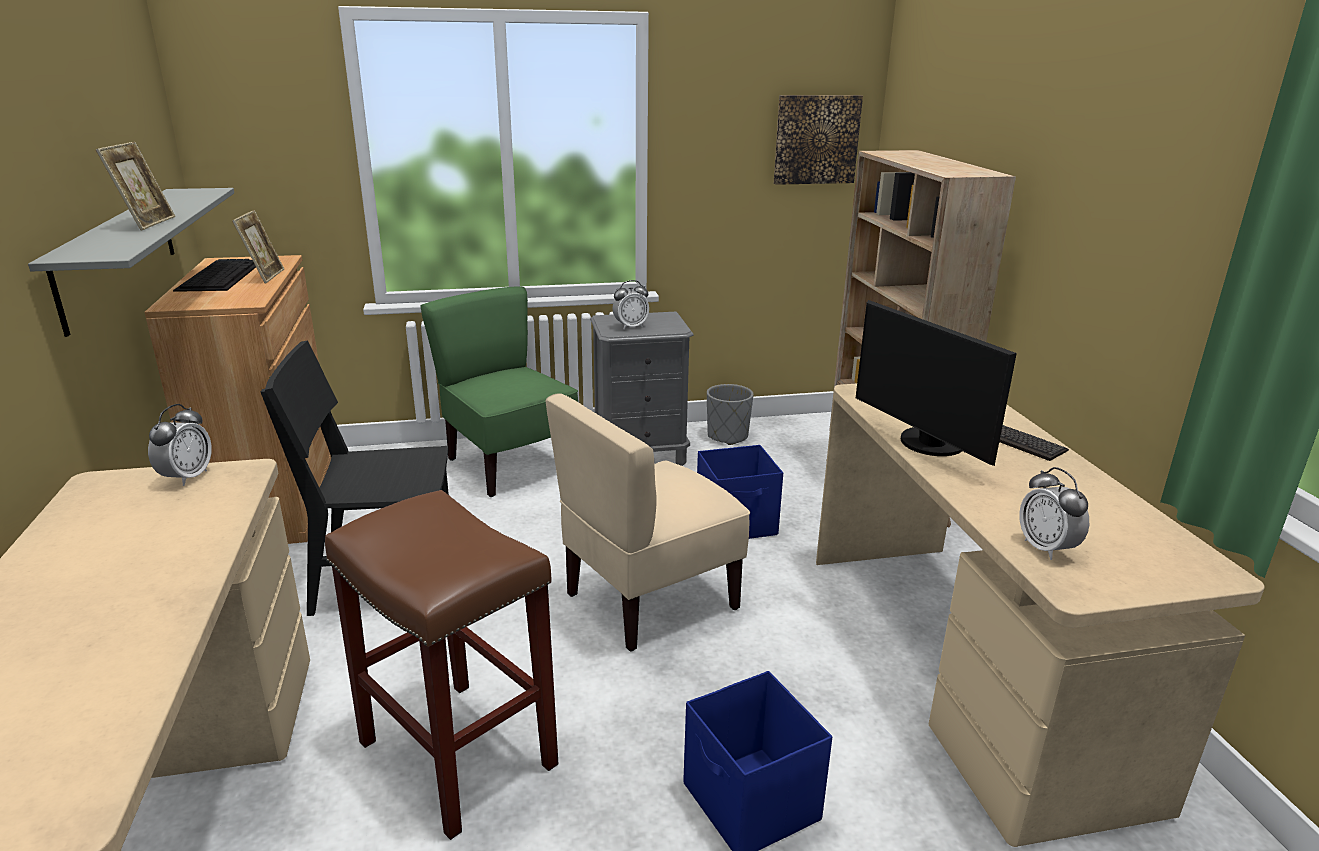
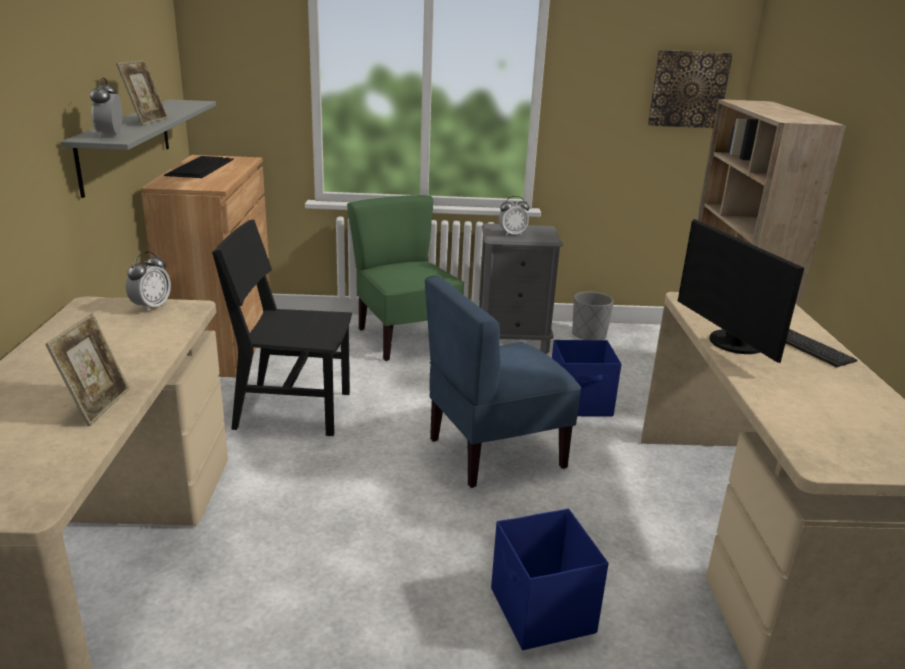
camera: 10 degrees right, 0 degrees up
picture frame [232,210,284,283] -> picture frame moved to [45,313,130,426]
brown stool [325,490,558,840] -> none
beige chair [545,393,750,652] -> blue chair [425,276,581,488]
alarm clock [1019,467,1089,560] -> alarm clock moved to [90,78,123,138]

